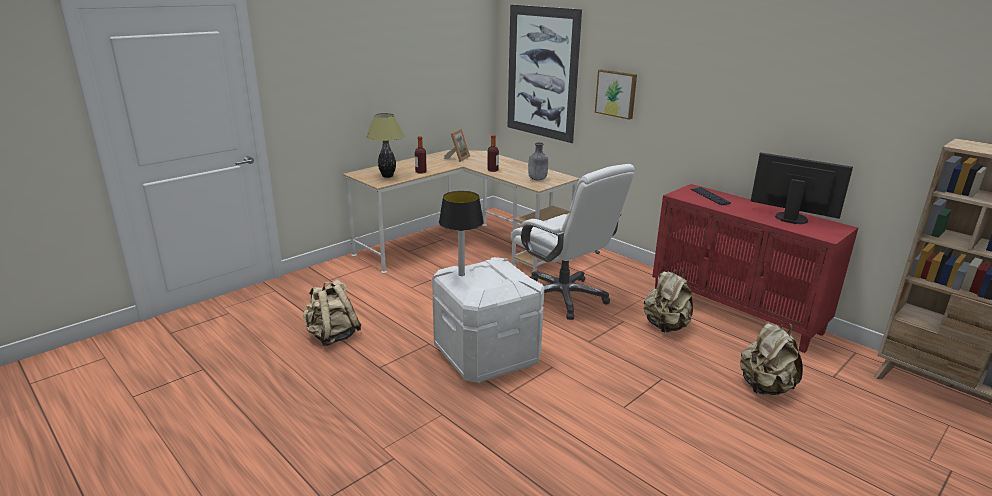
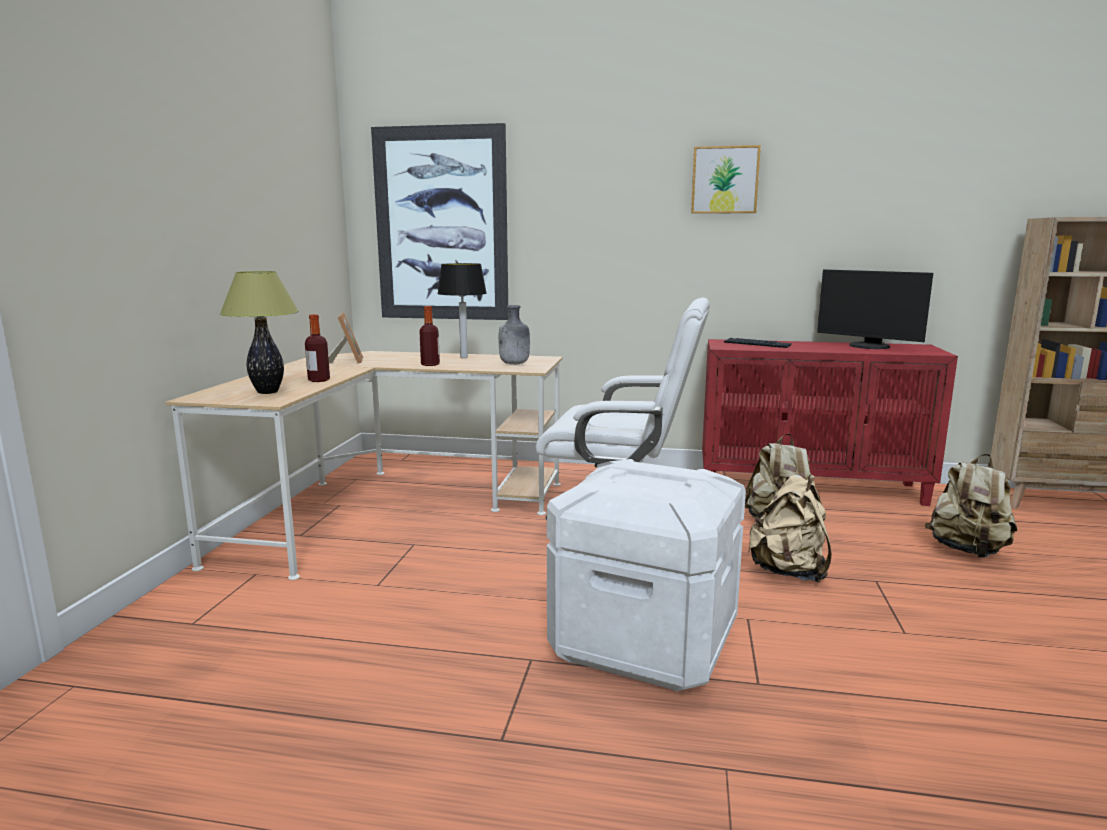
camera: 35 degrees left, 10 degrees down
beige backpack [303,279,361,346] -> beige backpack moved to [747,474,832,583]
table lamp [439,191,484,276] -> table lamp moved to [437,263,487,358]
picture [595,69,637,119] -> picture moved to [691,145,761,214]
monitor [751,152,853,224] -> monitor turned 135 degrees counterclockwise [817,269,933,349]

